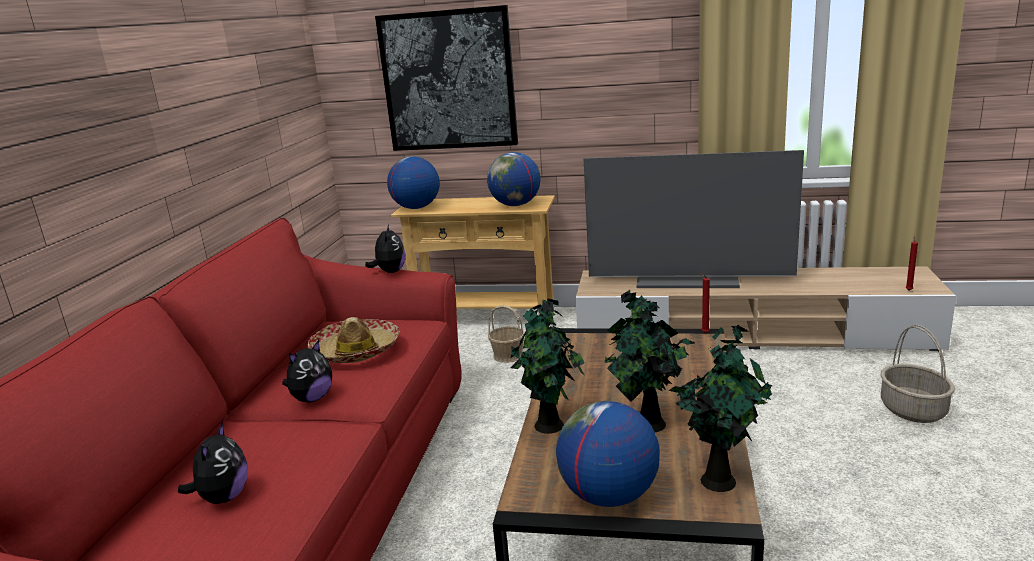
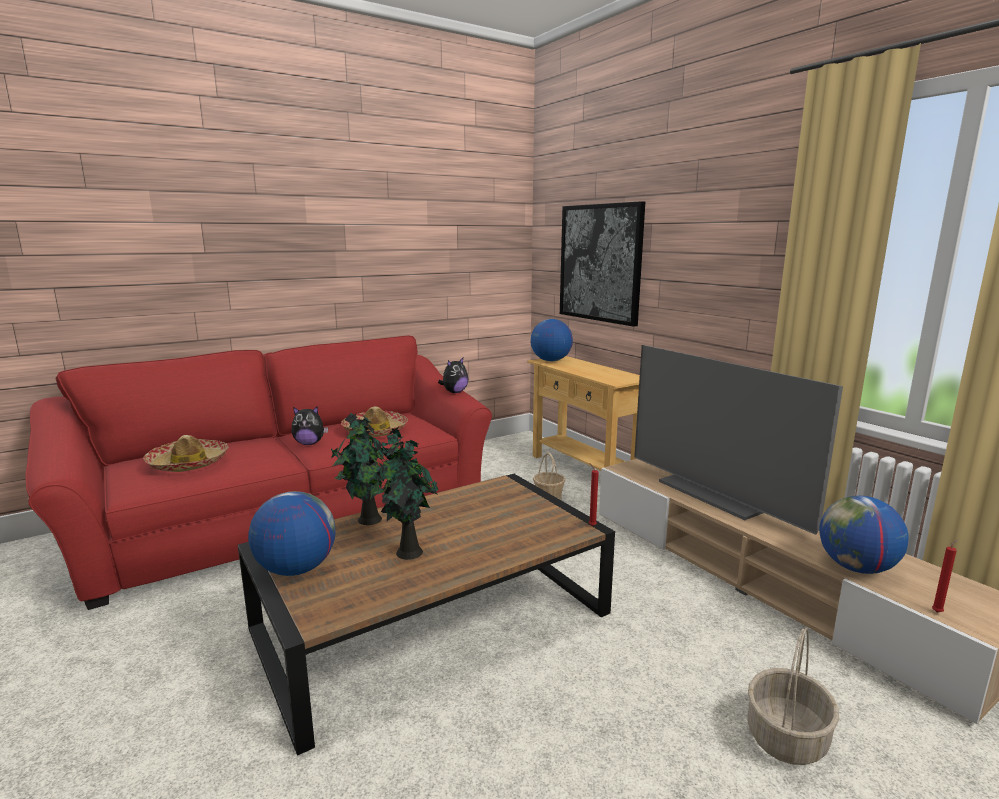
camera: 45 degrees right, 5 degrees down
plush toy [178,422,248,504] -> hat [143,435,229,472]
globe [487,152,541,206] -> globe moved to [819,496,909,574]
potted plant [668,325,772,492] -> none

